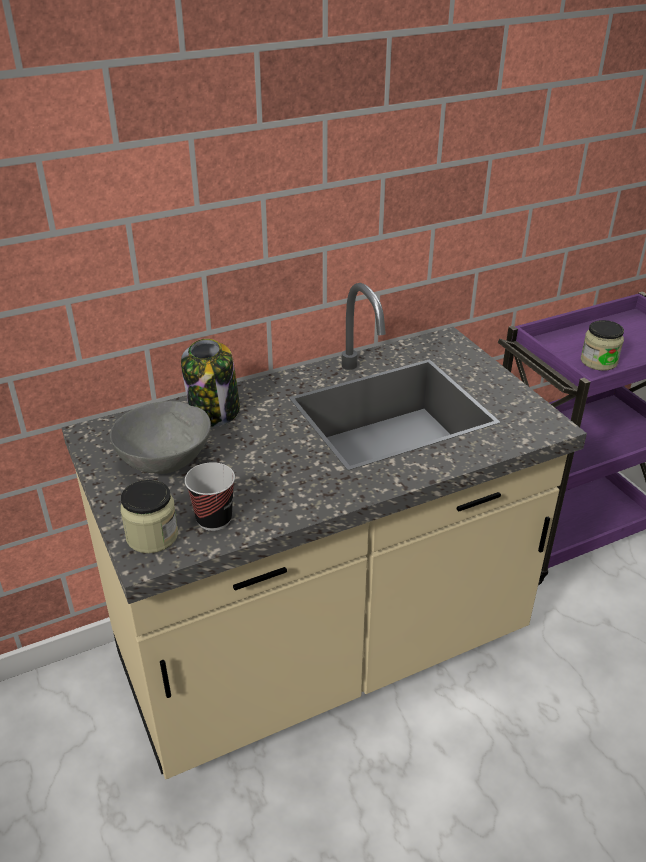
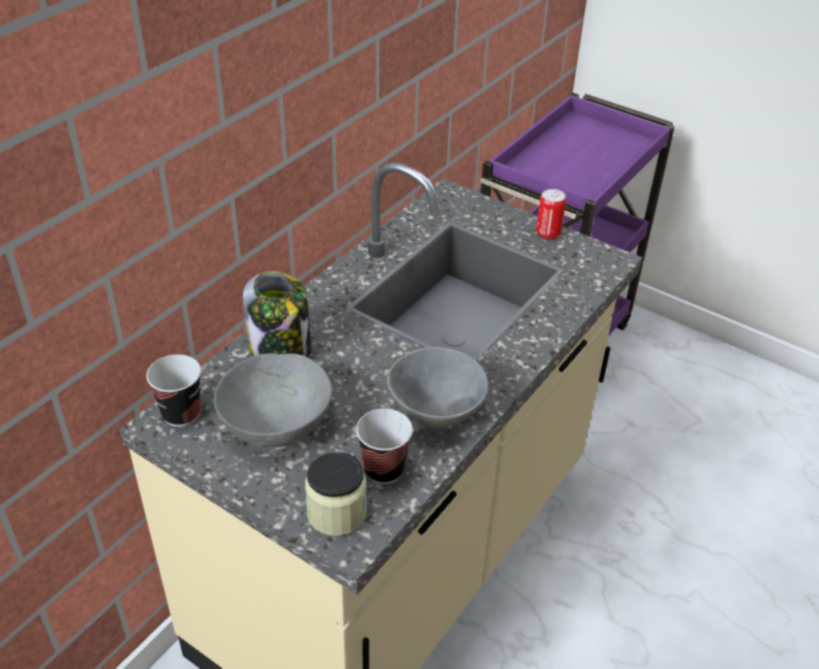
camera: 30 degrees left, 5 degrees up
jar [581,320,624,371] -> none
none -> cup [146,354,201,427]
none -> grey bowl [387,347,488,428]
none -> can [536,189,566,239]

